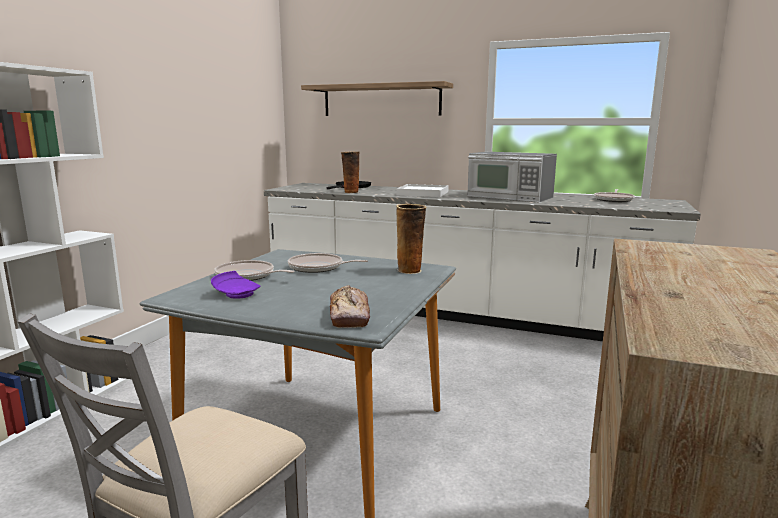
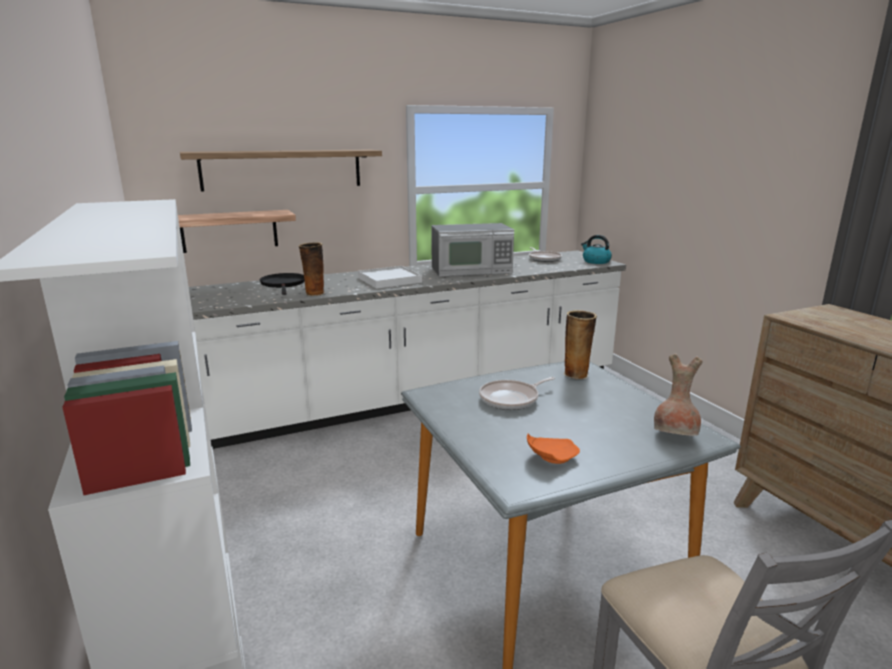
camera: 45 degrees left, 5 degrees up
purple plate [211,271,260,299] -> orange plate [527,433,580,464]
frying pan [214,260,295,281] -> none
bread [330,286,370,328] -> brown vase [654,354,703,436]
none -> shelf [178,210,296,253]
none -> kettle [581,235,612,264]

